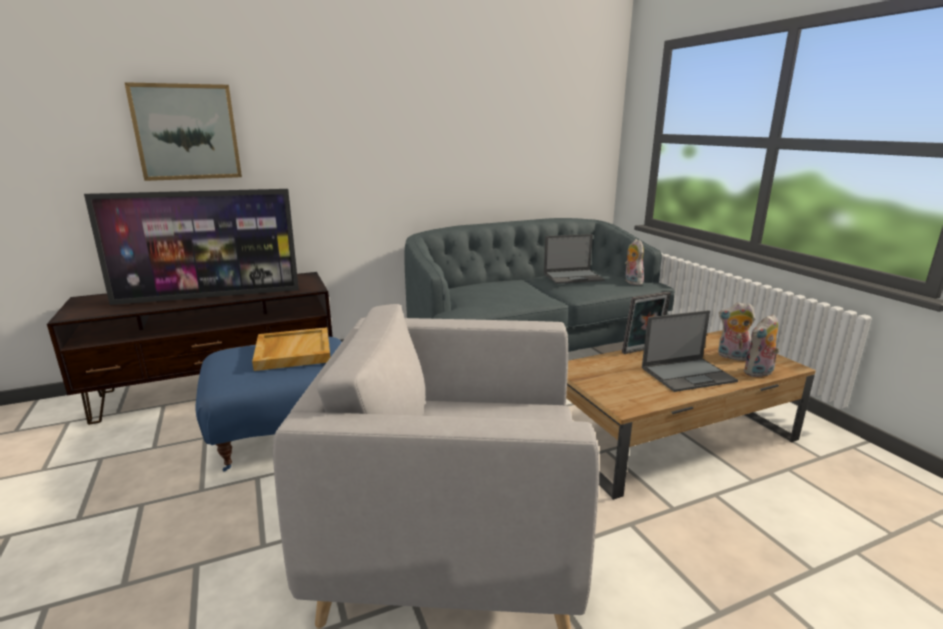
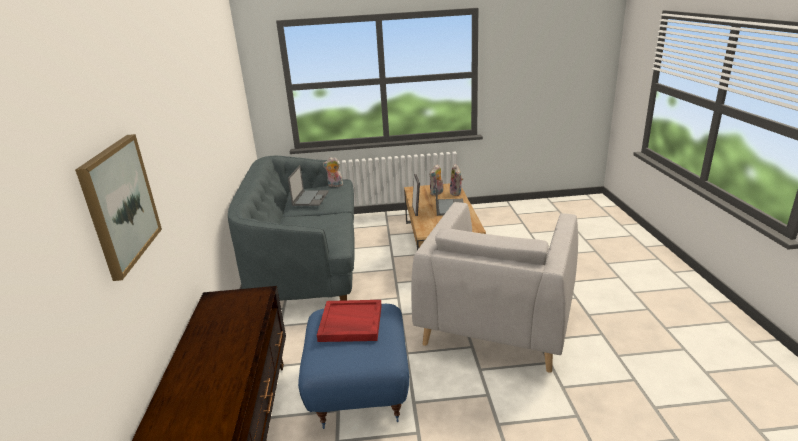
camera: 70 degrees left, 5 degrees up
television [84,189,299,305] -> none
beige tray [252,327,330,371] -> red tray [317,300,382,342]

